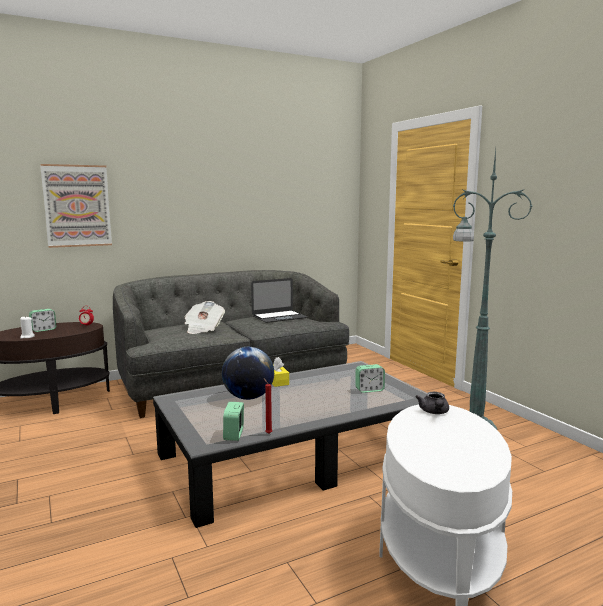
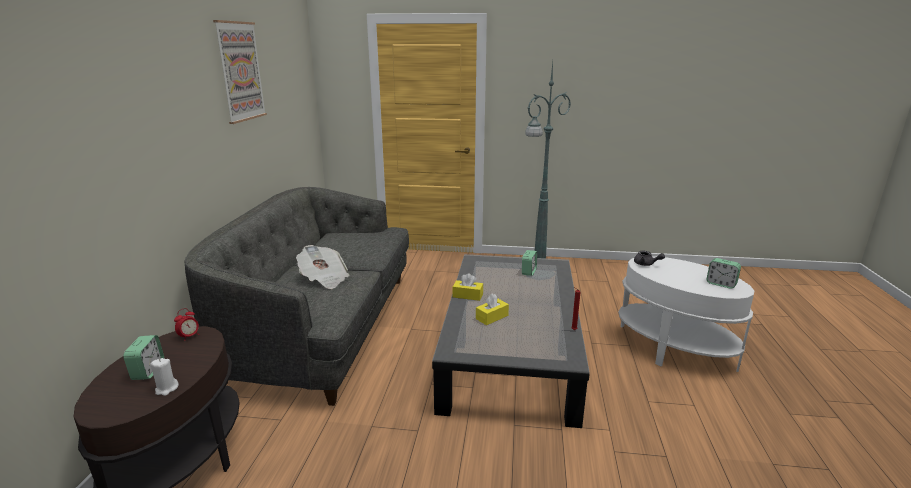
camera: 55 degrees left, 10 degrees up
picture [40,164,112,248] -> picture moved to [213,20,267,124]
globe [222,347,274,400] -> yellow tissue box [476,293,509,325]
alarm clock [223,402,244,441] -> alarm clock moved to [706,258,741,289]
laptop [251,278,307,323] -> none

